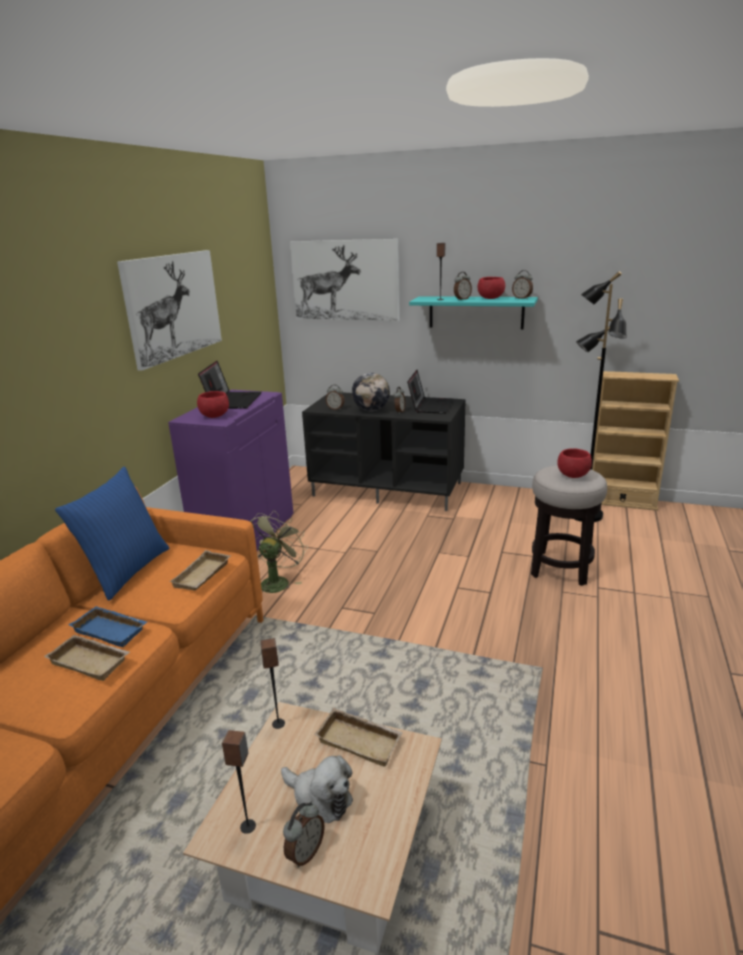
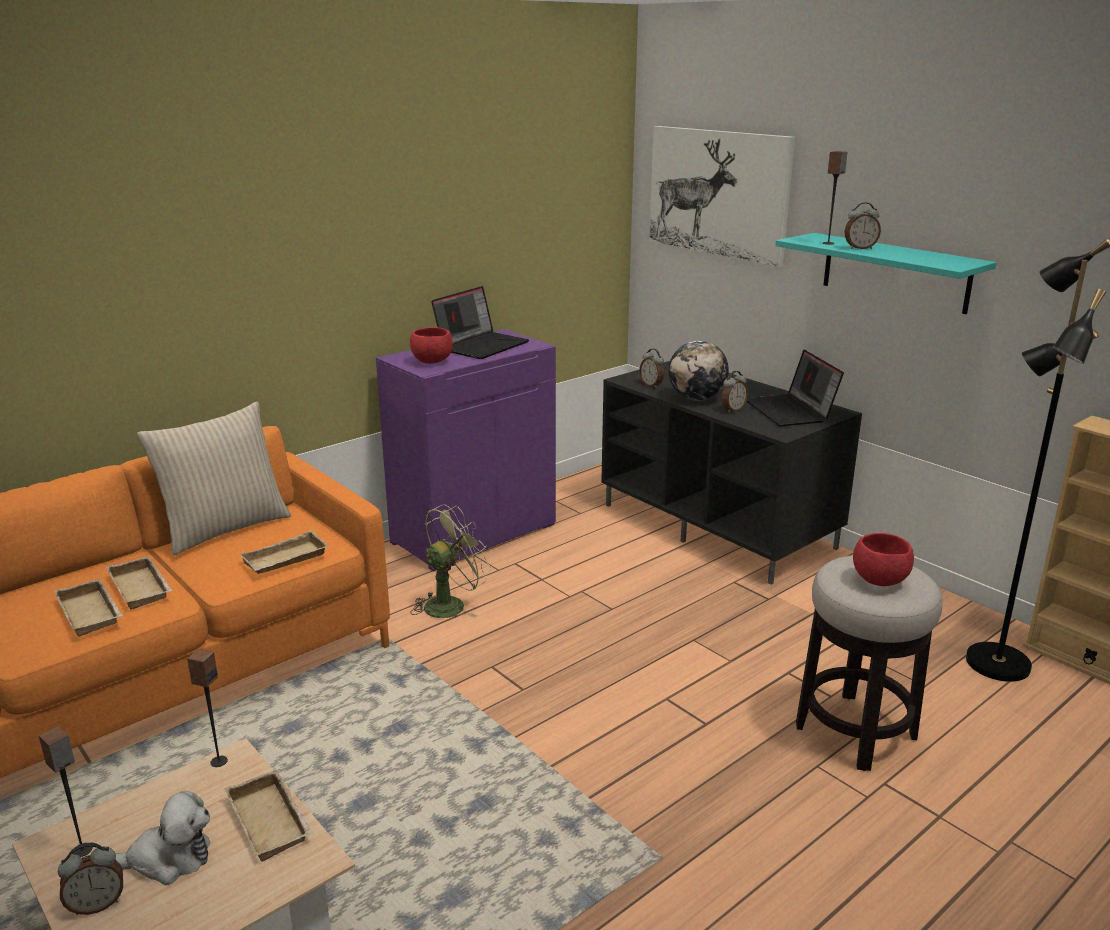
camera: 30 degrees right, 0 degrees up
blue pillow [55,466,170,601] -> beige pillow [137,402,291,555]
blue tray [69,606,147,647] -> beige tray [106,556,173,610]
picture [117,250,222,371] -> none
plush toy [281,755,353,823] -> plush toy turned 75 degrees counterclockwise [115,791,210,885]
laptop [407,370,453,414] -> laptop turned 120 degrees clockwise [747,350,844,426]
red bowl [478,277,505,299] -> none
alarm clock [512,270,533,299] -> none

